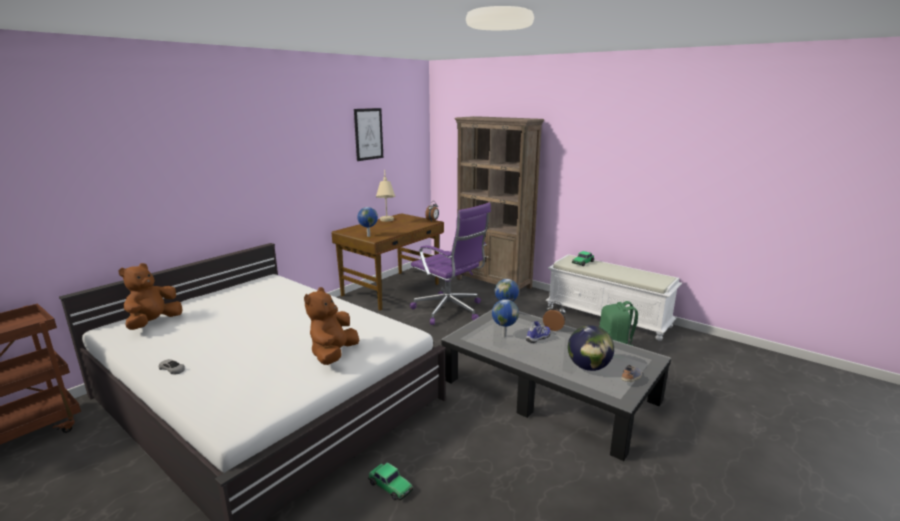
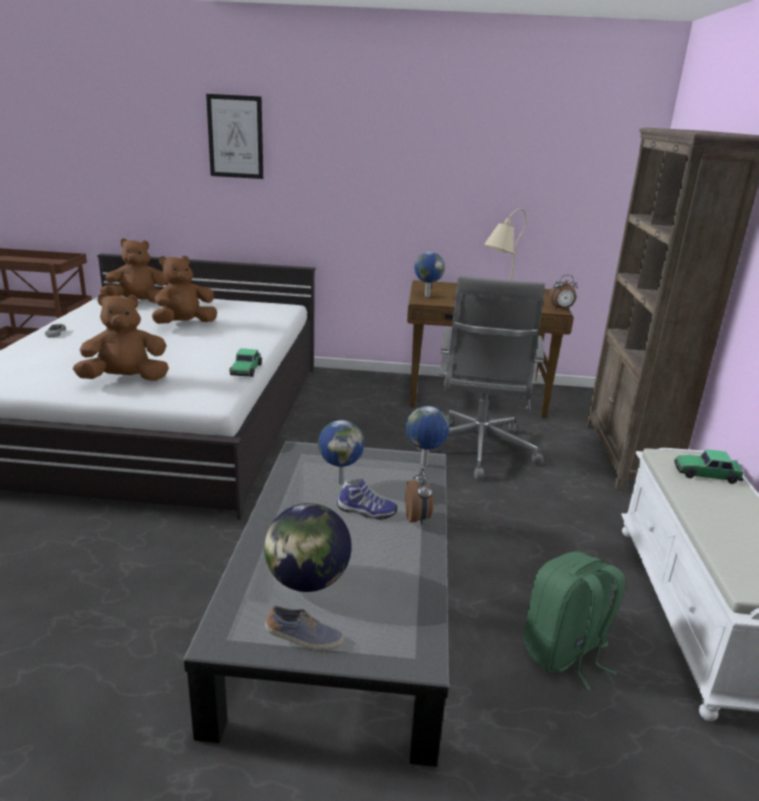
camera: 55 degrees right, 5 degrees up
picture [354,108,383,161] -> picture moved to [206,94,263,179]
toy car [368,462,413,501] -> toy car moved to [229,348,262,377]
purple office chair [410,203,491,325] -> grey office chair [416,276,545,479]
none -> brown plush toy [152,256,217,324]

